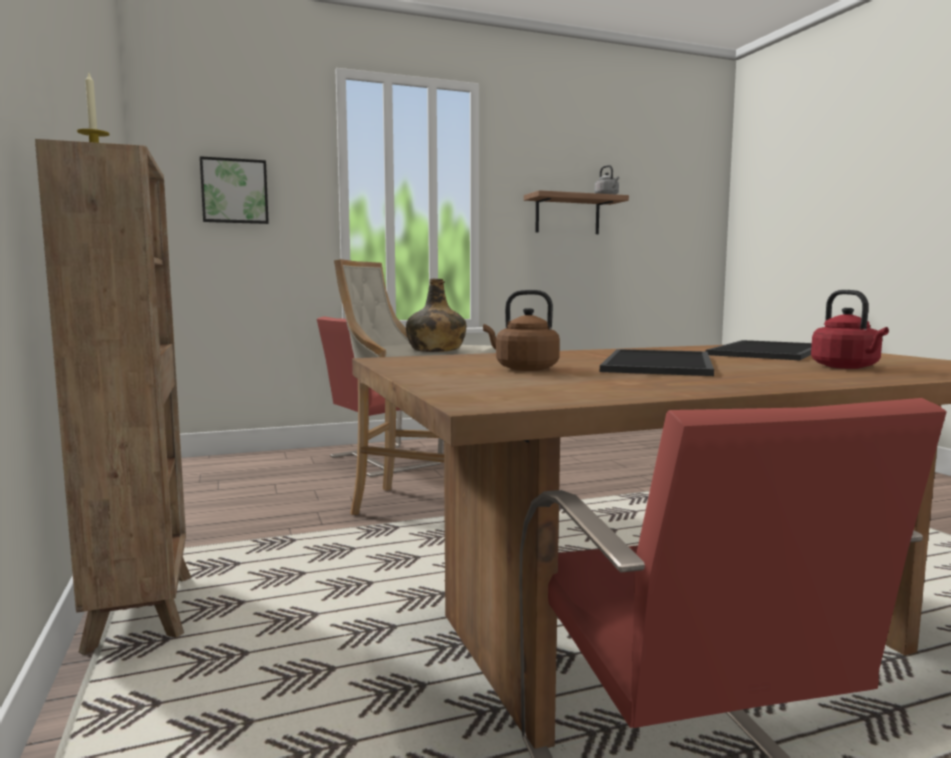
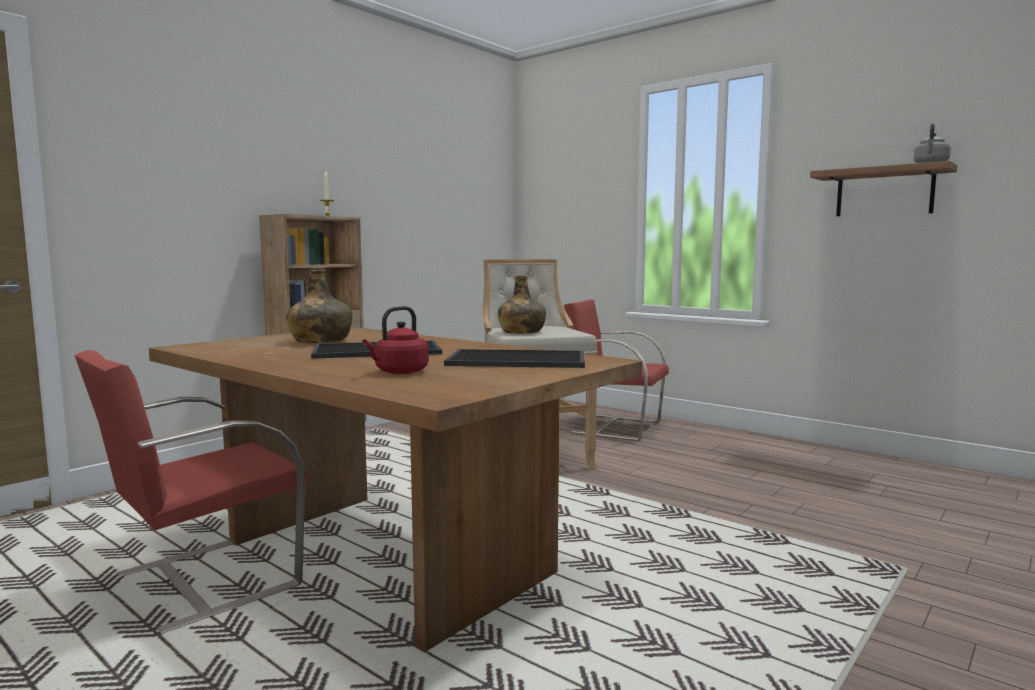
camera: 60 degrees right, 0 degrees up
picture [200,156,269,224] -> none
brown kettle [483,290,560,371] -> green bottle [287,267,353,343]

